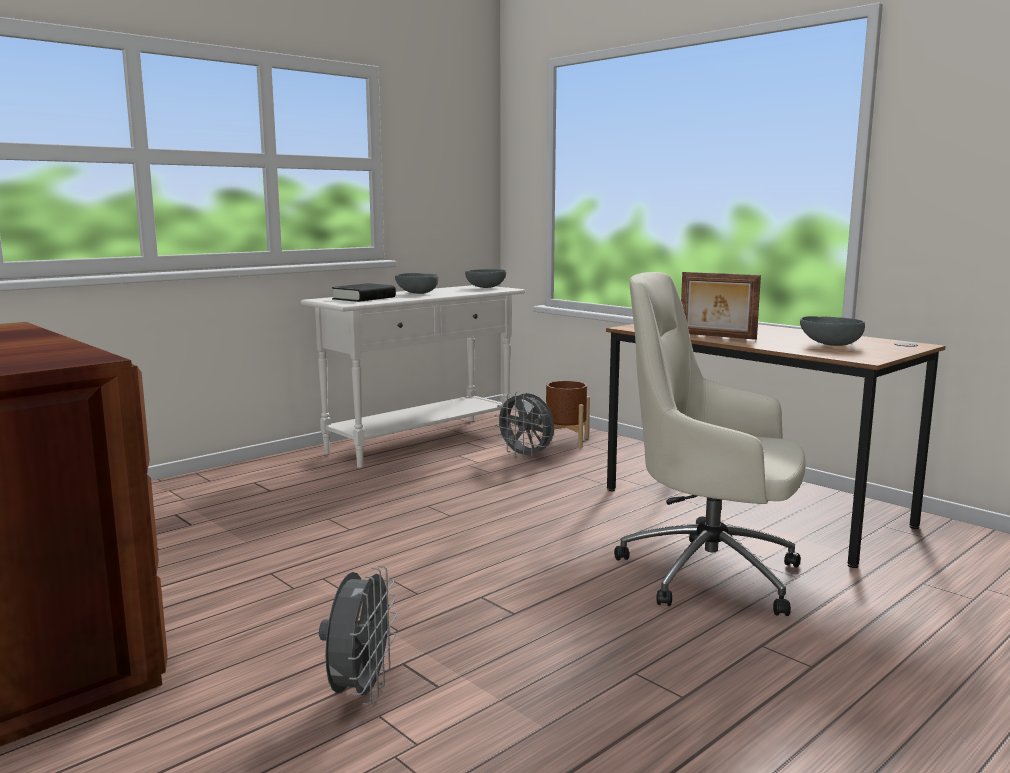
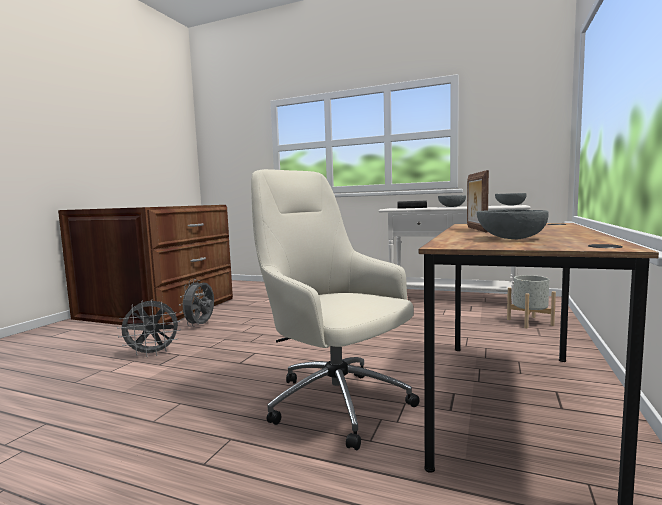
camera: 65 degrees right, 5 degrees down
grey fan [494,391,554,460] -> grey fan moved to [179,279,214,327]
brown planter [542,381,590,448] -> grey planter [507,275,556,328]
beige office chair [614,272,806,616] -> beige office chair turned 45 degrees counterclockwise [251,169,419,450]

